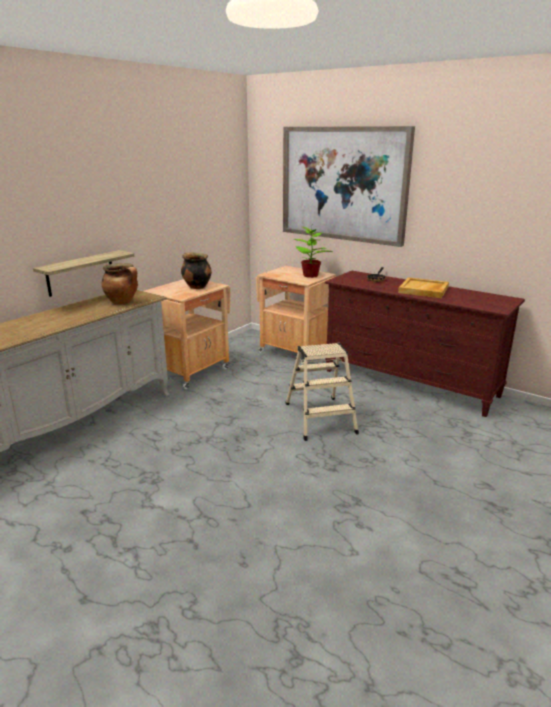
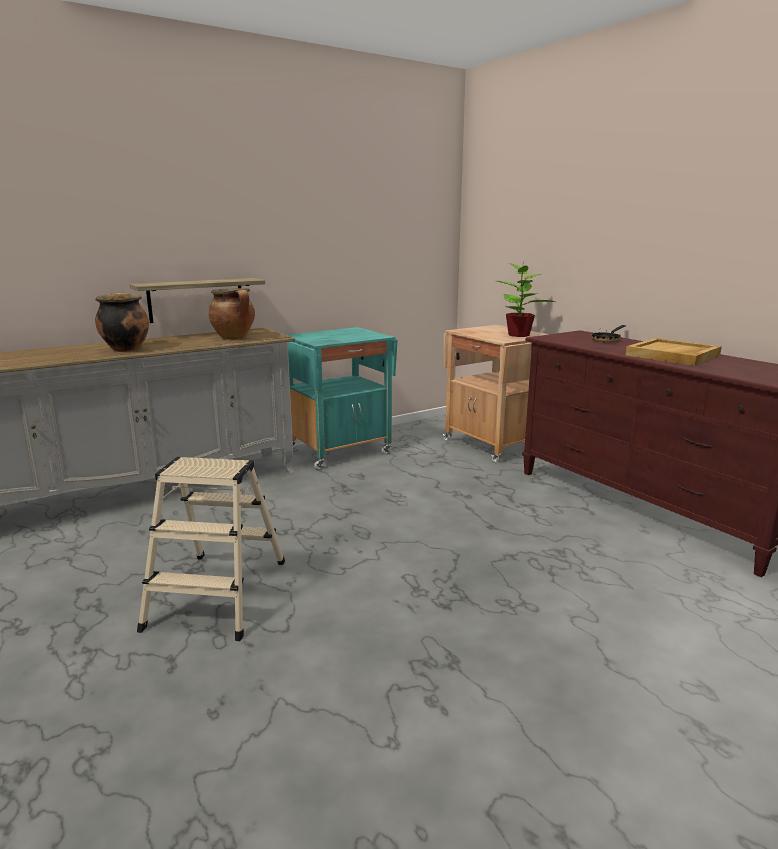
camera: 20 degrees right, 5 degrees down
brown cart [144,279,230,389] -> turquoise cart [286,327,398,469]
cooking pot [181,252,212,289] -> cooking pot moved to [95,292,149,352]
picture [283,126,415,247] -> none
beige step ladder [285,343,359,441] -> beige step ladder moved to [137,456,285,641]

